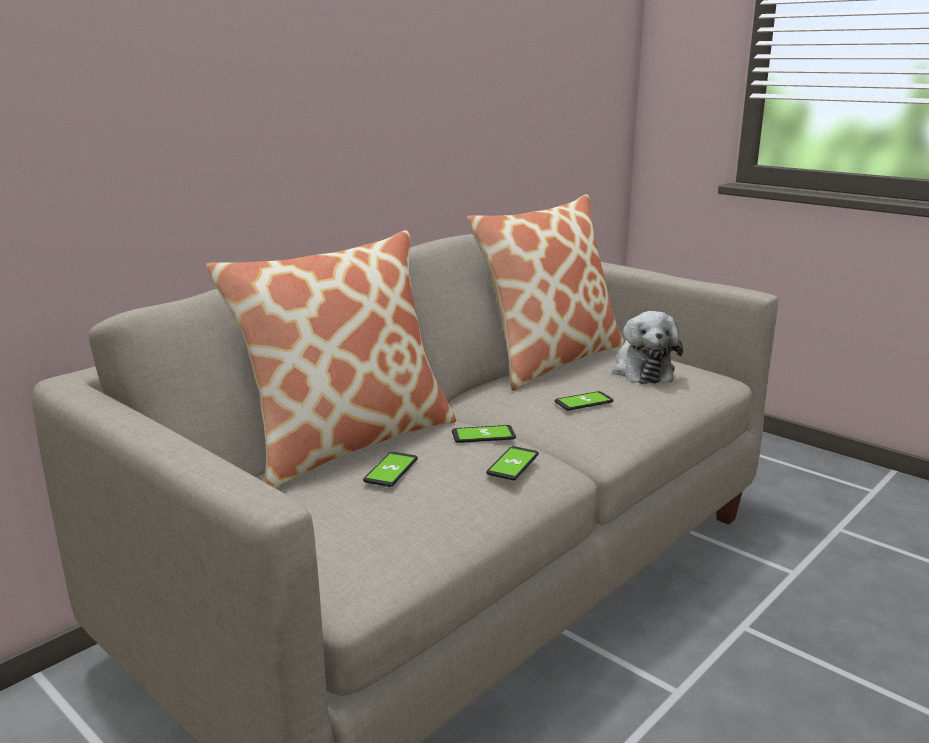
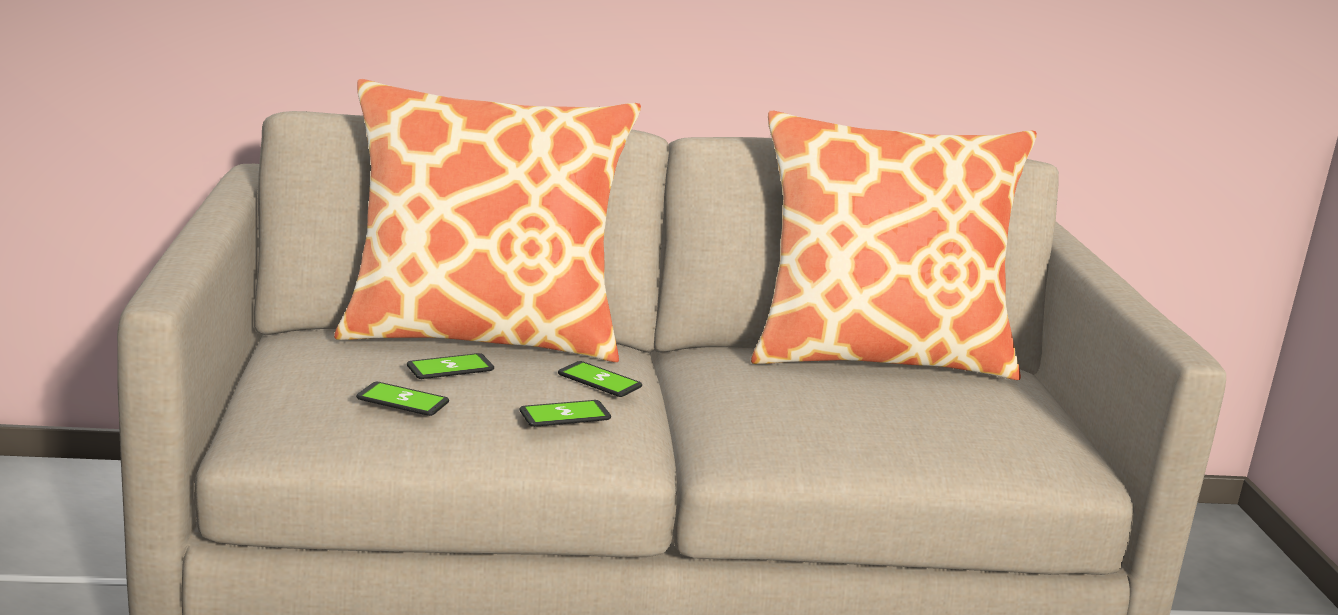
camera: 40 degrees right, 0 degrees up
phone [555,391,614,410] -> phone moved to [356,382,449,416]
plush toy [612,311,683,384] -> none

